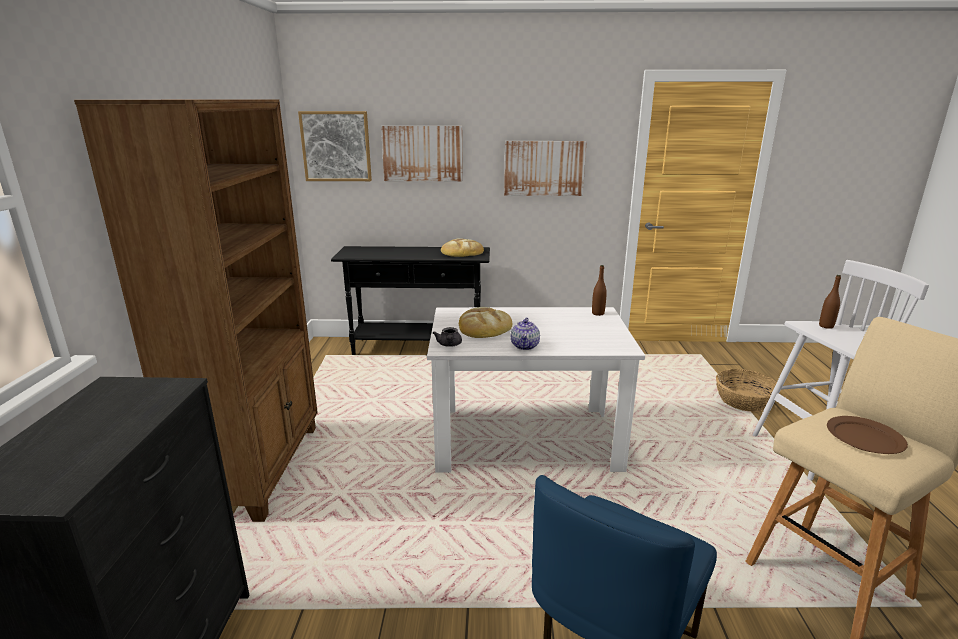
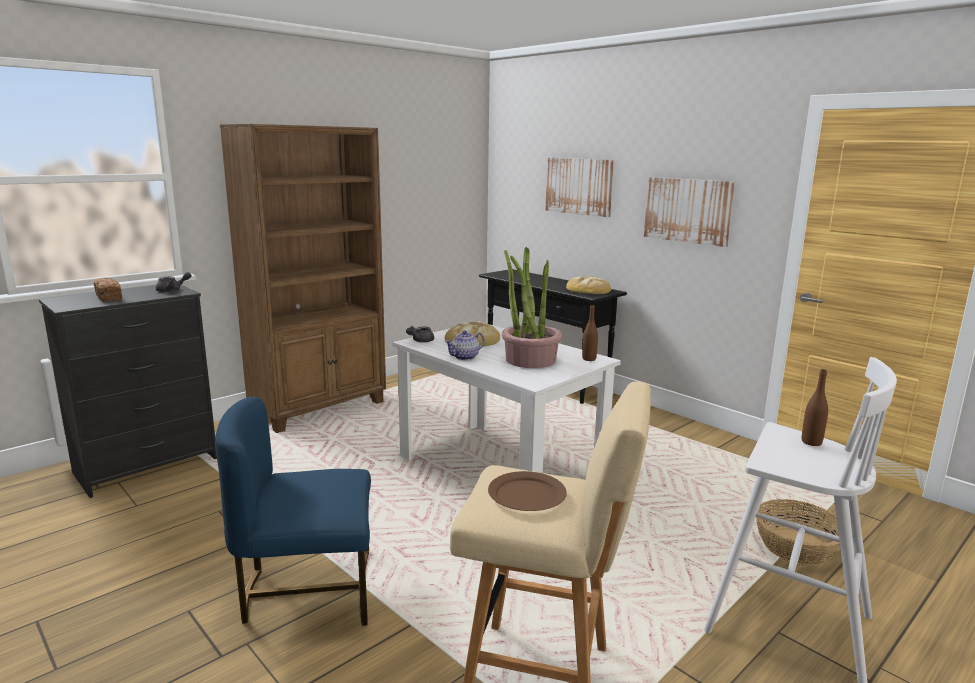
camera: 45 degrees right, 5 degrees down
picture [298,111,372,181] -> none
none -> bread [94,278,122,301]
none -> grey teapot [156,272,192,292]
none -> potted plant [502,247,562,368]

